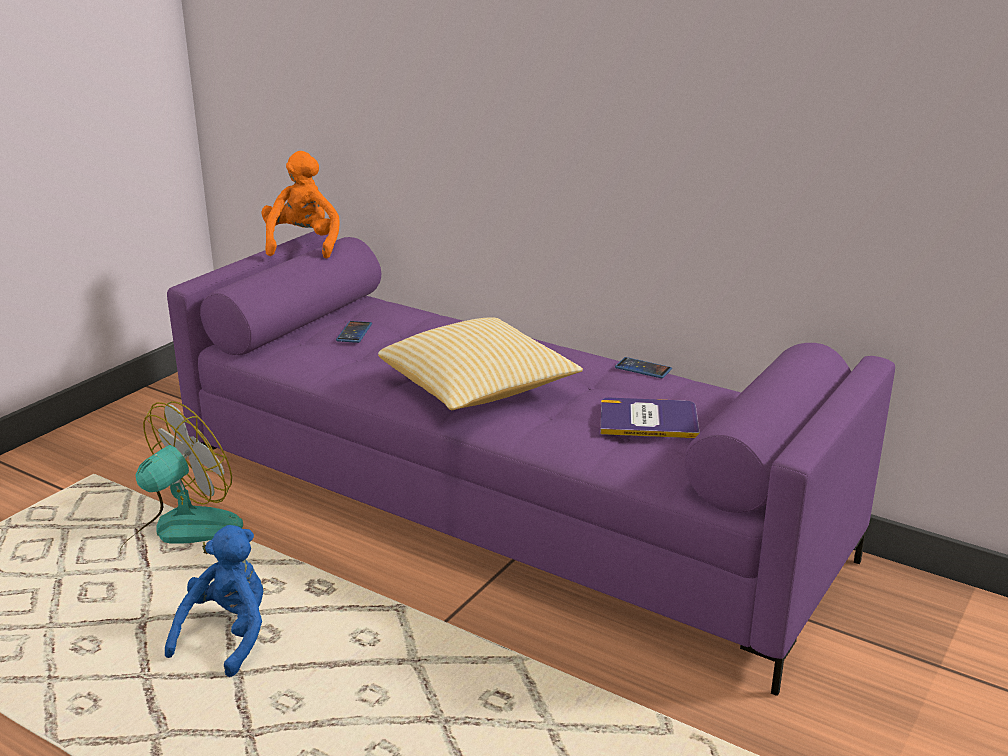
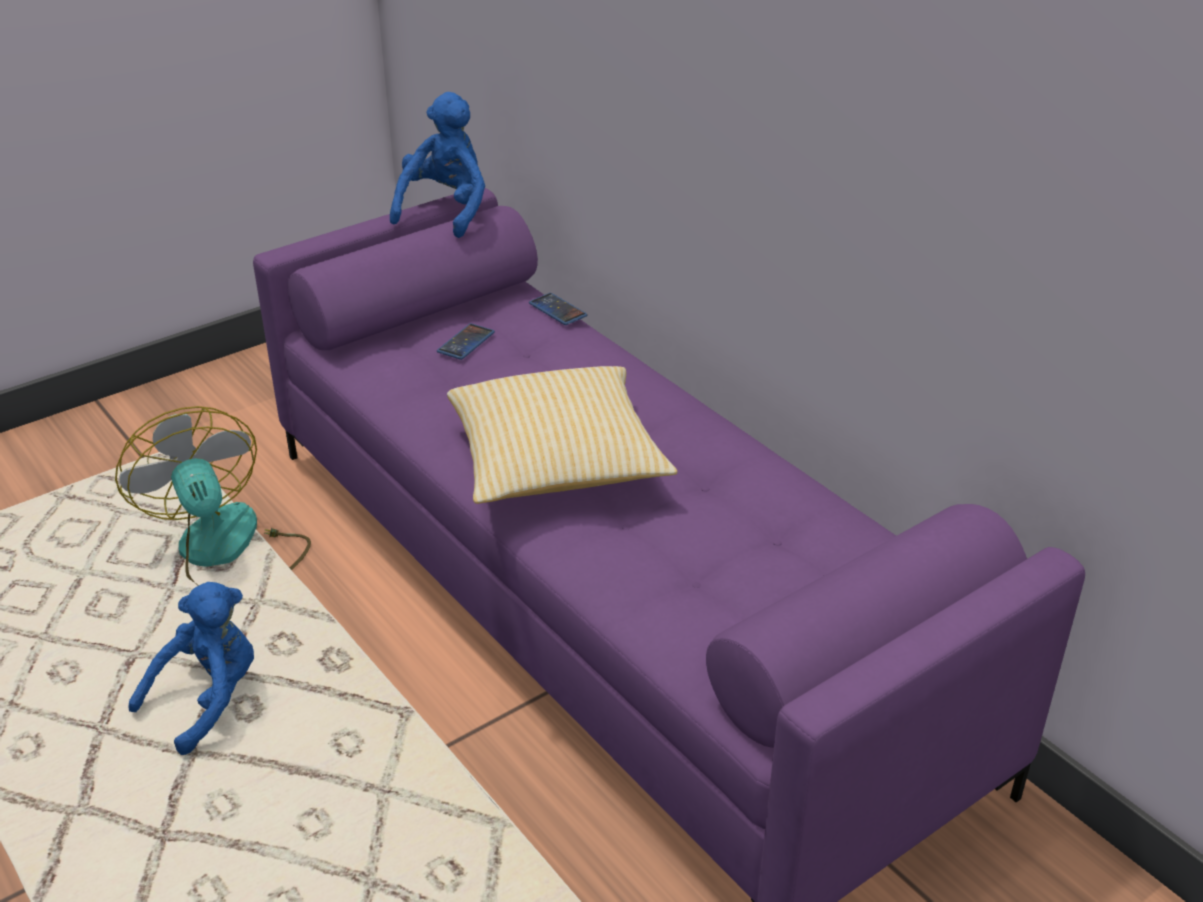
camera: 20 degrees right, 10 degrees up
fan [120,401,243,557] -> fan turned 90 degrees counterclockwise [115,406,311,586]
orange plush toy [262,151,340,258] -> blue plush toy [390,92,485,238]
book [601,398,700,438] -> none
phone [615,357,672,378] -> phone moved to [529,293,587,325]

